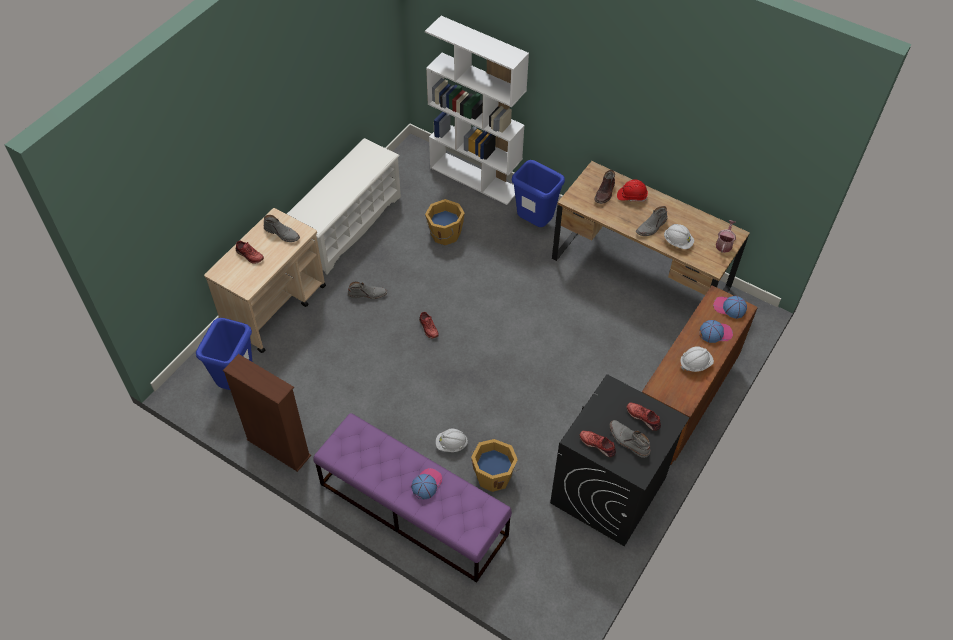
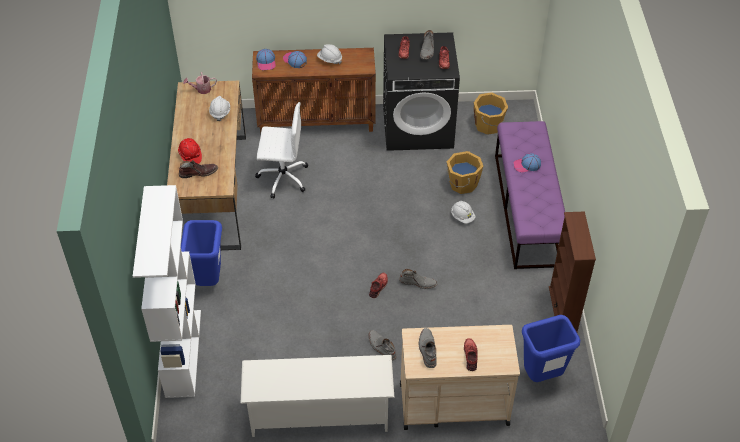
camera: 125 degrees left, 5 degrees down
orange bucket [425,199,465,245] -> orange bucket moved to [474,92,508,135]
grey boot [636,206,668,236] -> grey boot moved to [399,269,437,289]
none -> white office chair [255,102,308,199]

